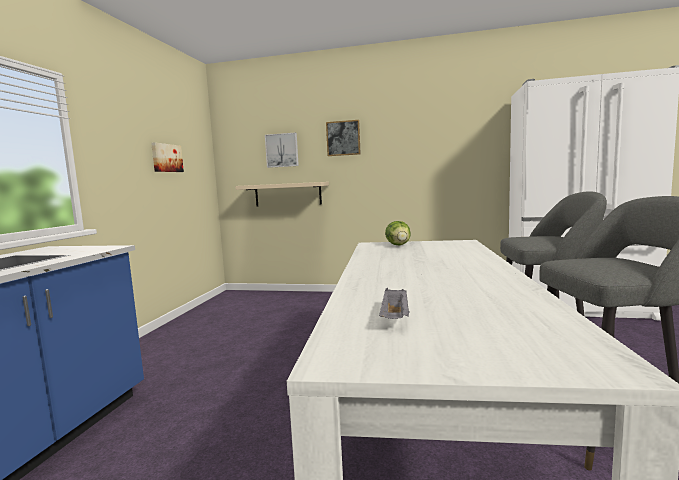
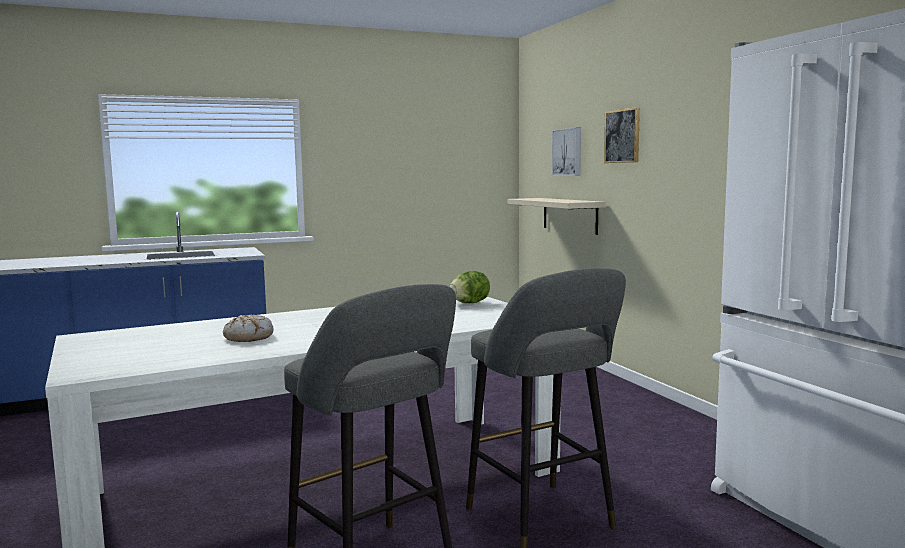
camera: 55 degrees right, 0 degrees up
picture [151,142,184,172] -> none
grey tray [379,288,409,319] -> none
none -> bread [223,315,274,342]

